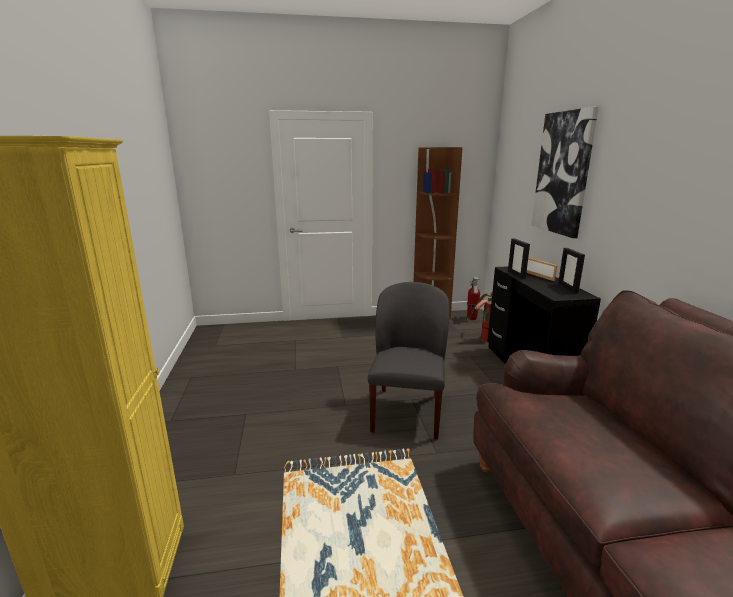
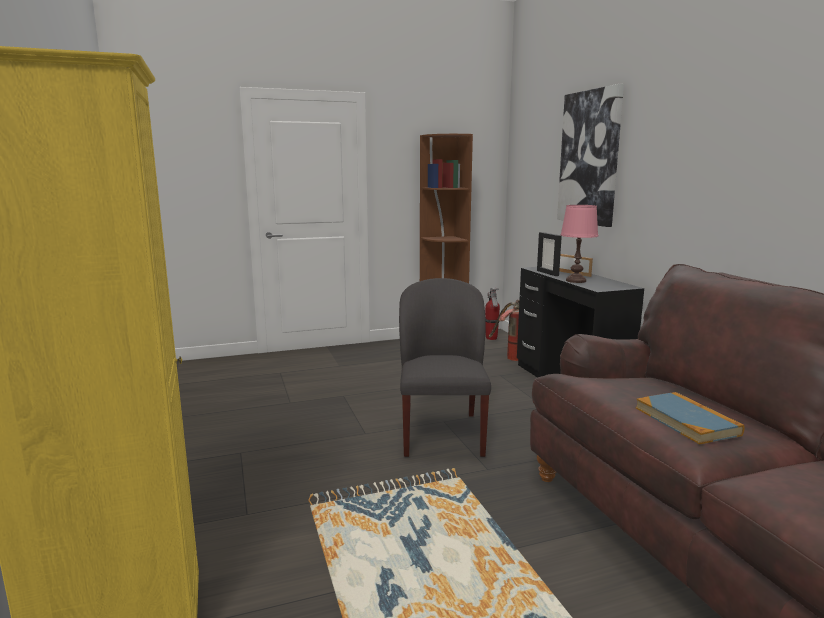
camera: 10 degrees left, 5 degrees down
picture frame [558,248,585,293] -> none
none -> pink table lamp [561,205,598,283]
none -> book [636,392,744,444]

